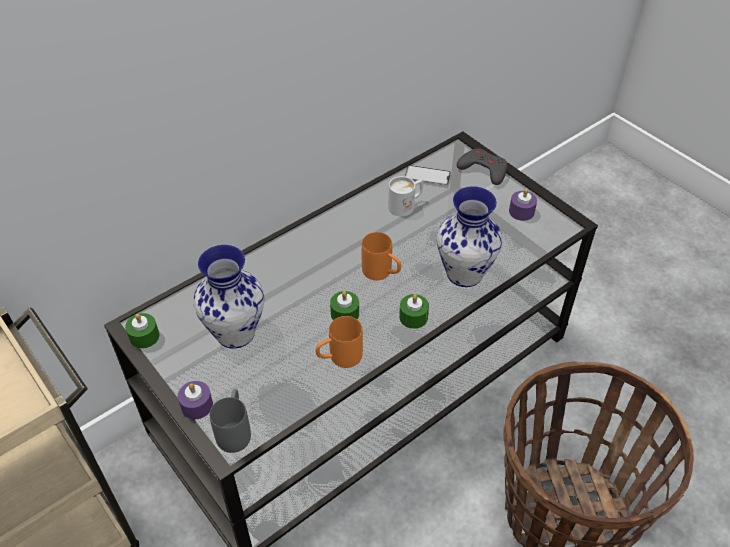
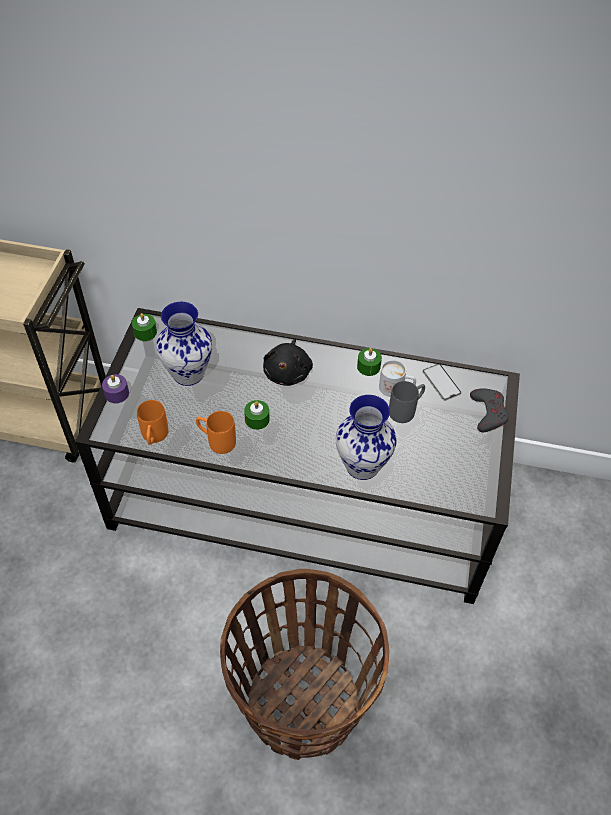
camera: 50 degrees right, 5 degrees up
grey mug [210,389,251,453] -> grey mug moved to [389,381,425,423]
orange mug [362,232,401,280] -> orange mug moved to [137,400,168,445]
green candle [399,294,429,329] -> green candle moved to [357,348,382,376]
purple candle [509,189,537,221] -> none
none -> black plush toy [263,339,313,386]

